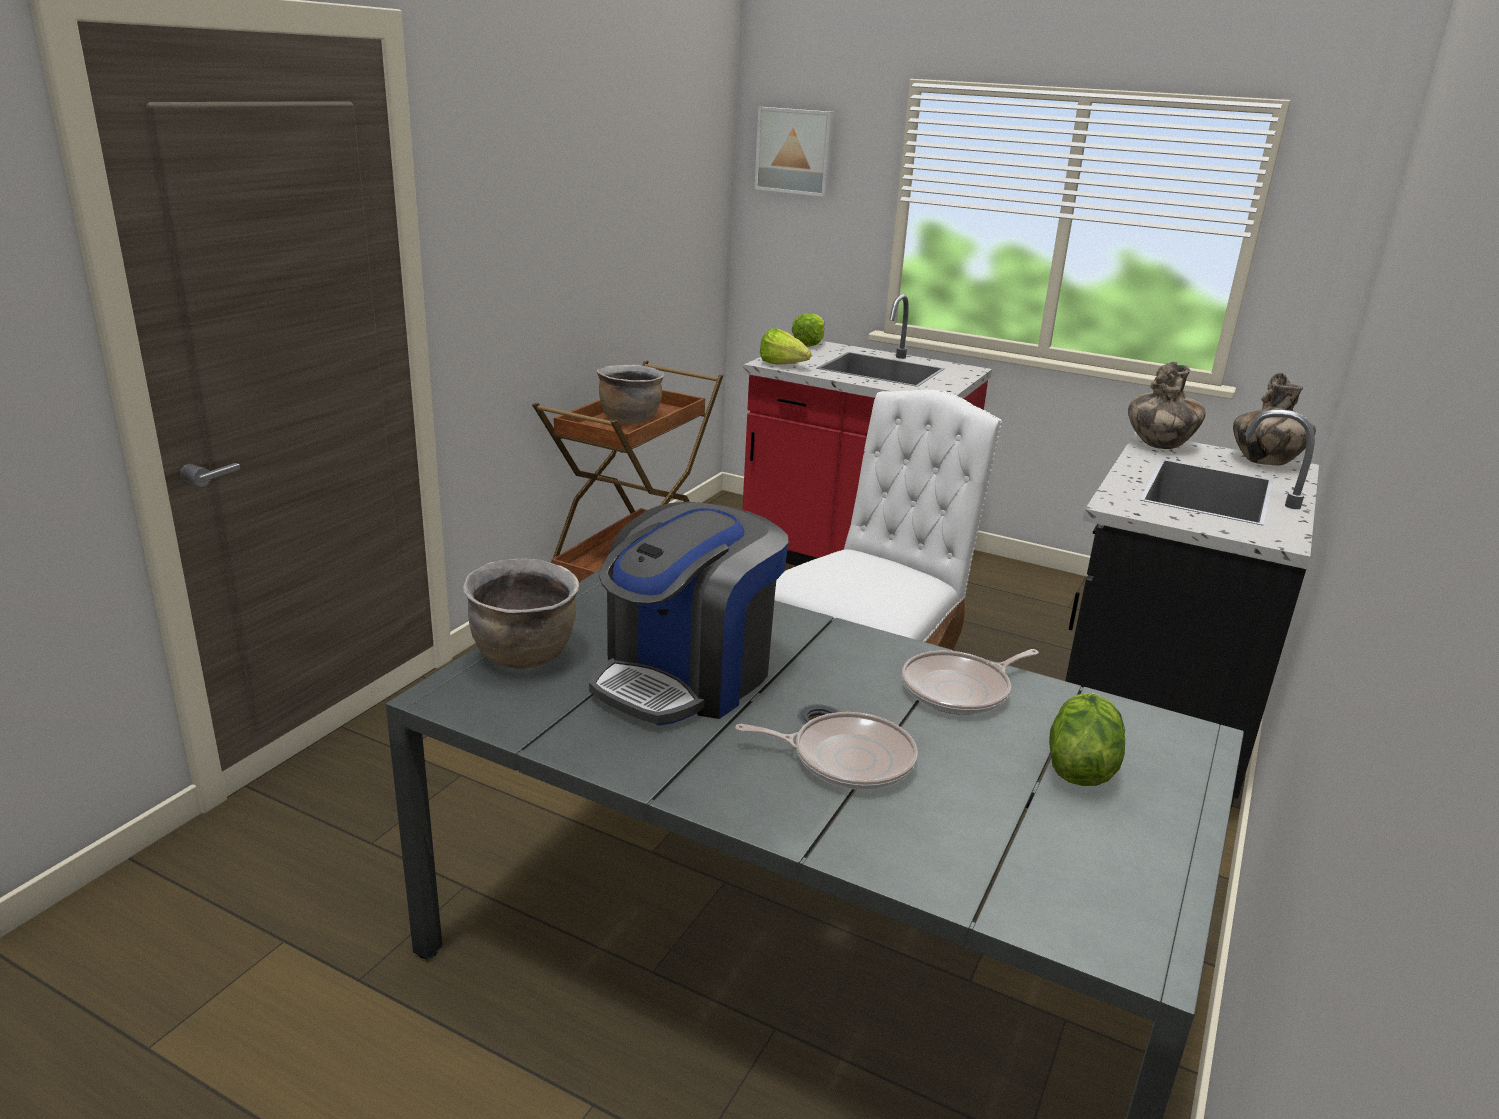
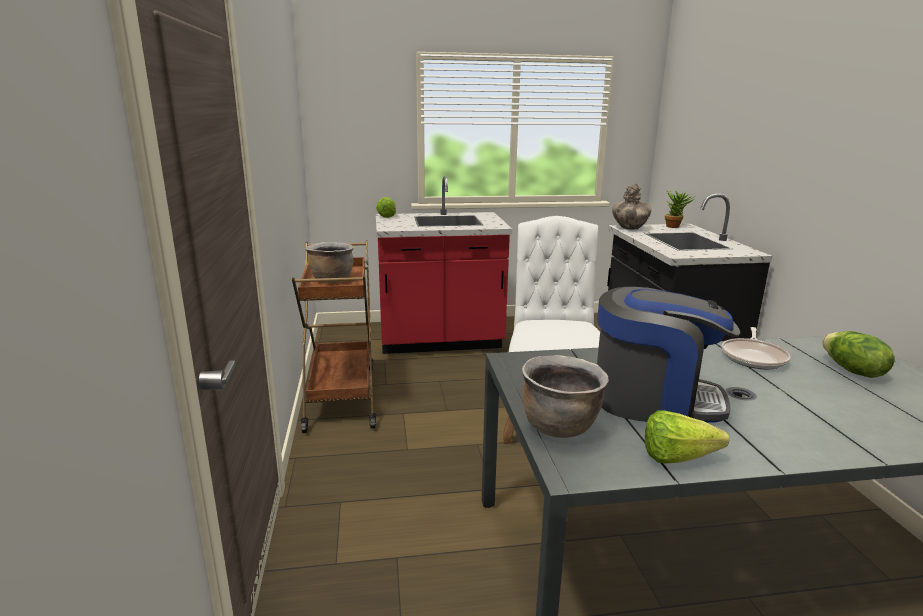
camera: 35 degrees left, 5 degrees down
coffee machine [589,502,789,725] -> coffee machine turned 75 degrees counterclockwise [597,287,740,422]
frying pan [735,712,918,790] -> none
picture [754,107,835,197] -> none
lettuce [760,328,811,365] -> lettuce moved to [645,410,729,464]
vase [1233,372,1316,466] -> potted plant [665,190,696,228]

